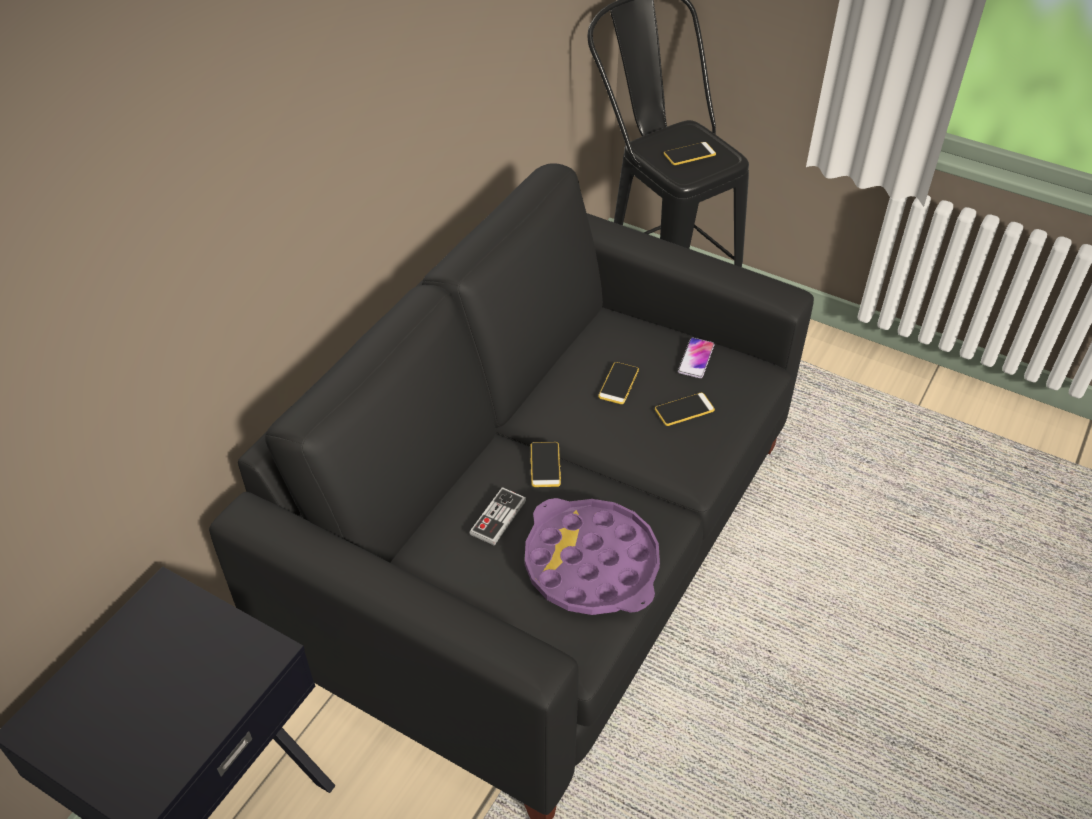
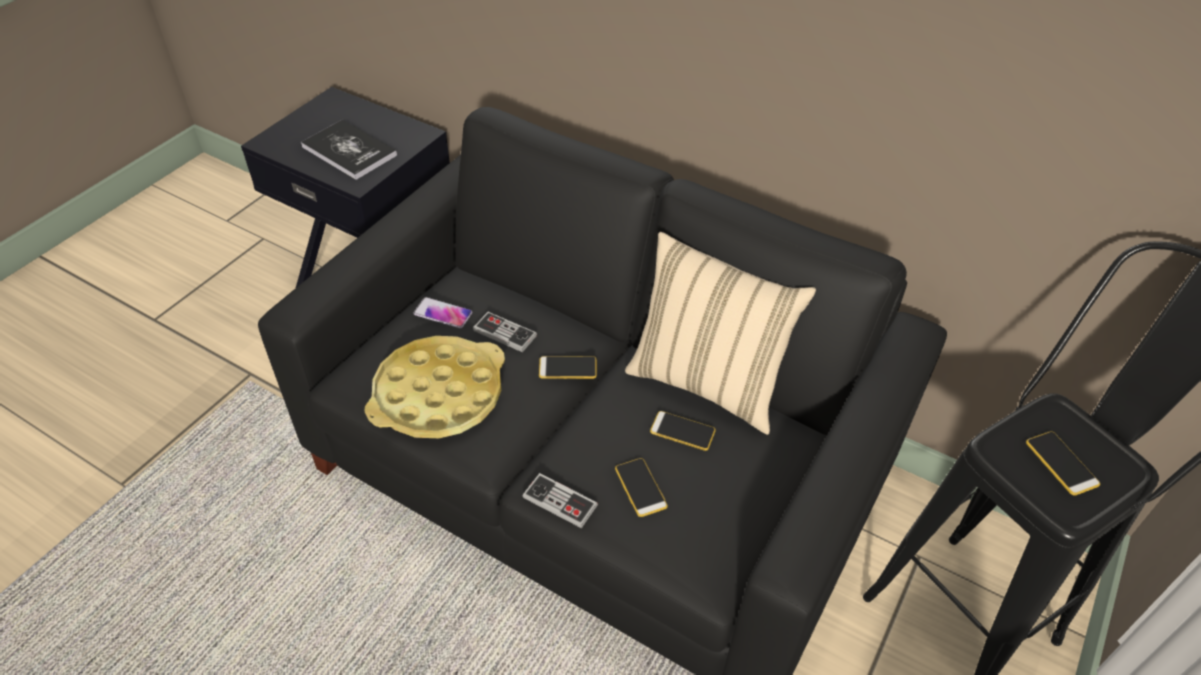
camera: 90 degrees right, 0 degrees up
purple tray [525,498,660,615] -> yellow tray [365,336,505,438]
phone [678,338,715,378] -> phone moved to [413,297,472,328]
none -> book [301,120,397,180]
none -> game controller [523,473,598,528]
none -> beige pillow [625,232,816,435]

